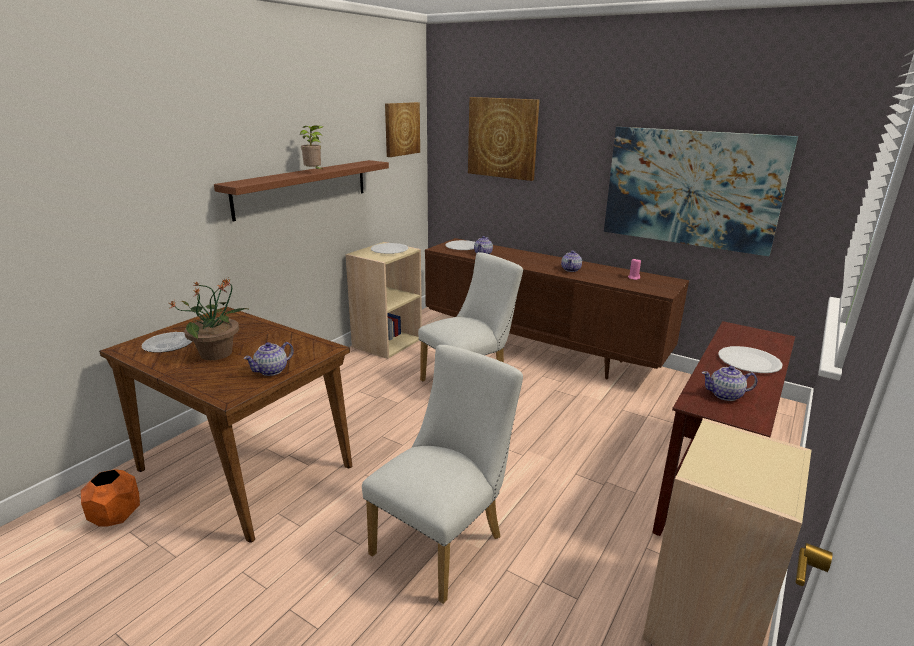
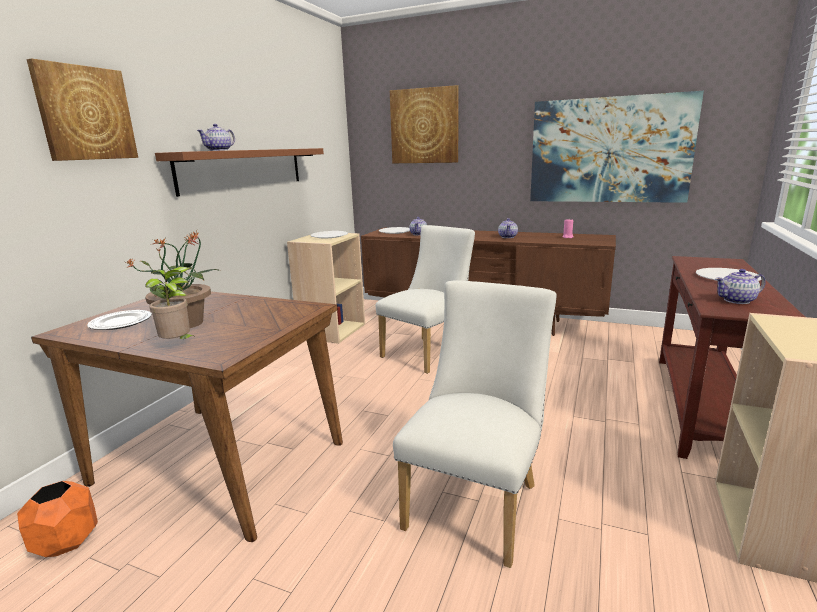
camera: 10 degrees left, 5 degrees down
teapot [244,342,294,376] -> teapot moved to [197,124,235,151]
potted plant [300,125,325,171] -> potted plant moved to [145,267,196,339]
picture [385,102,420,157] -> picture moved to [26,59,138,161]

